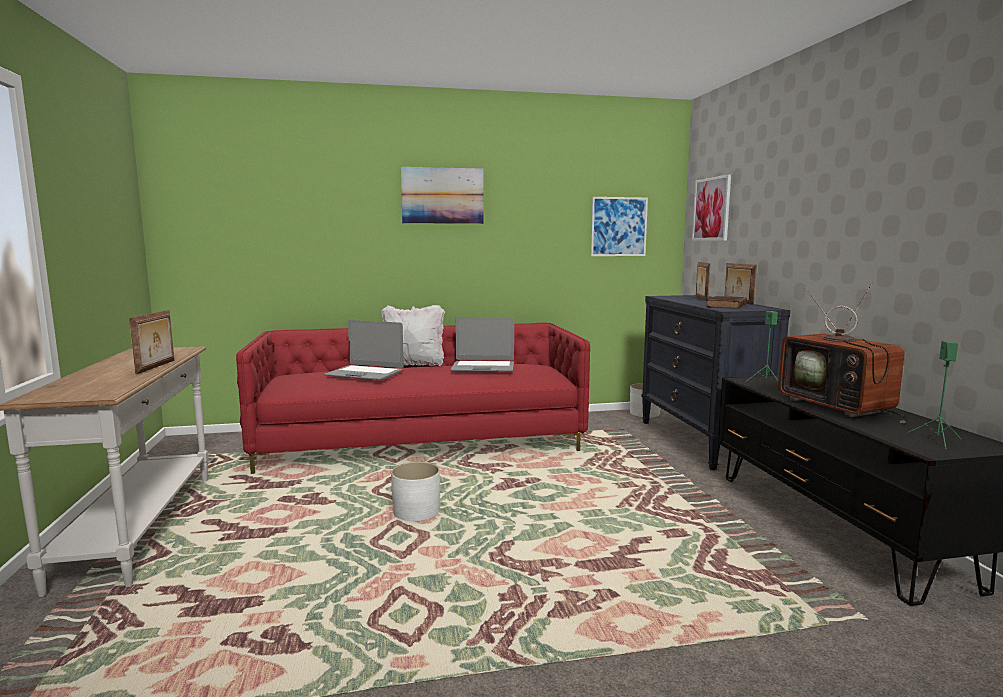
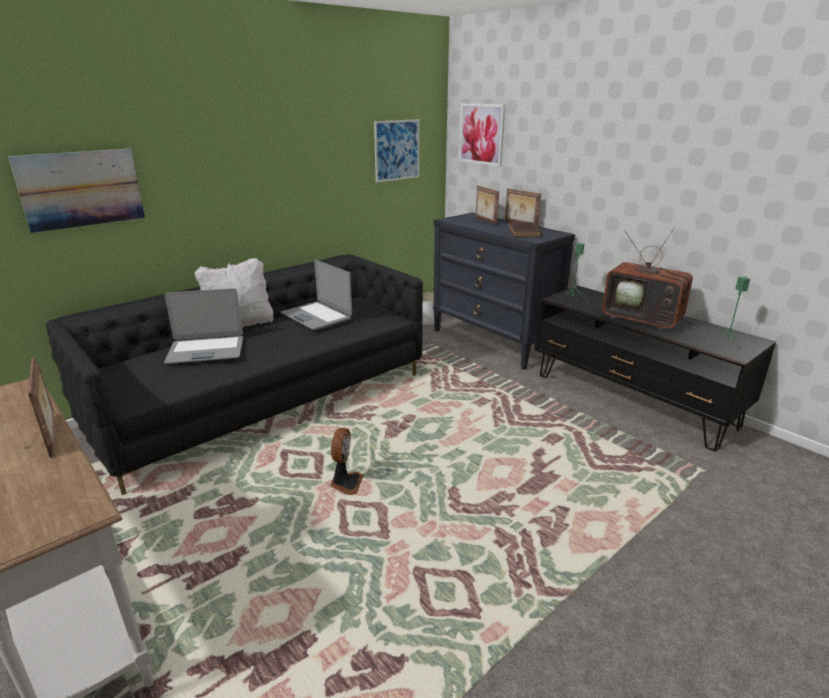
camera: 30 degrees left, 15 degrees up
red sofa [236,323,590,474] -> black sofa [46,254,423,495]
white planter [391,462,440,521] -> fan [330,428,364,495]
picture [401,167,484,224] -> picture moved to [8,149,145,233]
laptop [450,317,514,372] -> laptop turned 75 degrees clockwise [281,260,352,330]

